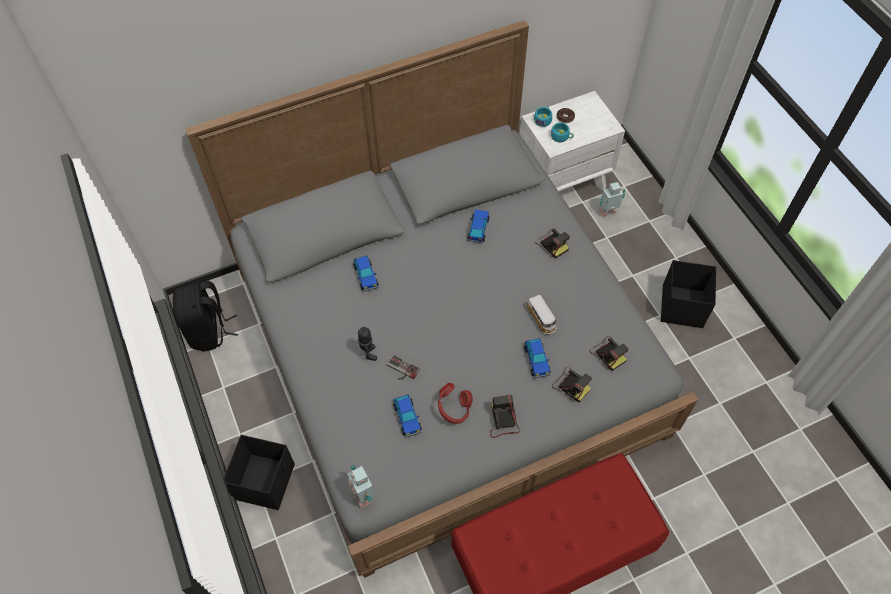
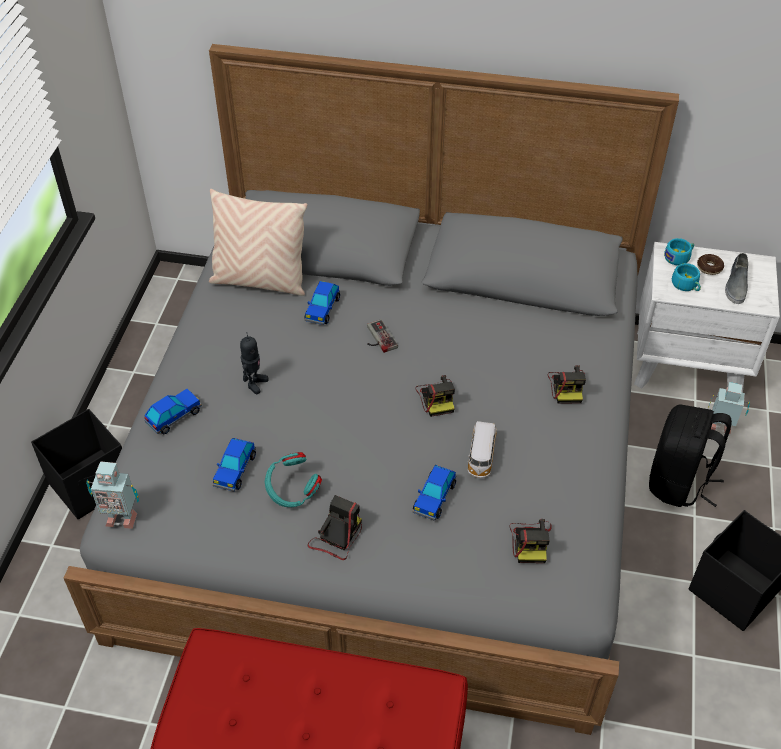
camera: 35 degrees right, 10 degrees down
black backpack [173,281,238,352] -> black backpack moved to [649,405,732,507]
toy robot [347,465,375,508] -> toy robot turned 90 degrees counterclockwise [86,461,139,529]
game controller [387,354,420,379] -> game controller moved to [367,319,398,353]
red headphones [438,383,473,424] -> turquoise headphones [265,452,322,507]
toy car [468,209,490,243] -> toy car moved to [145,389,202,435]
camera [552,367,592,402] -> camera moved to [415,375,455,417]
none -> beige pillow [209,189,308,296]
none -> grey shoe [725,253,748,304]

